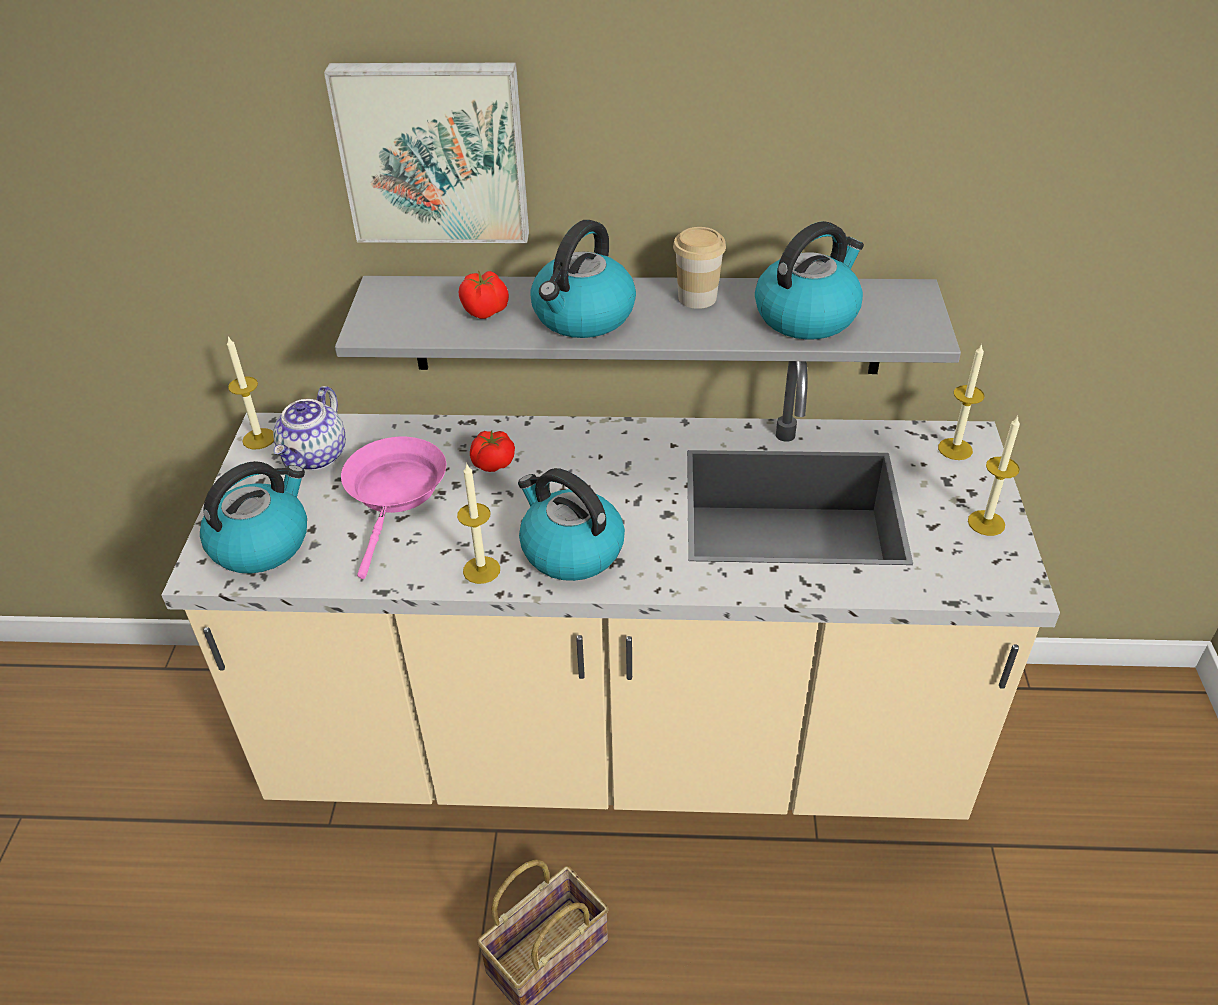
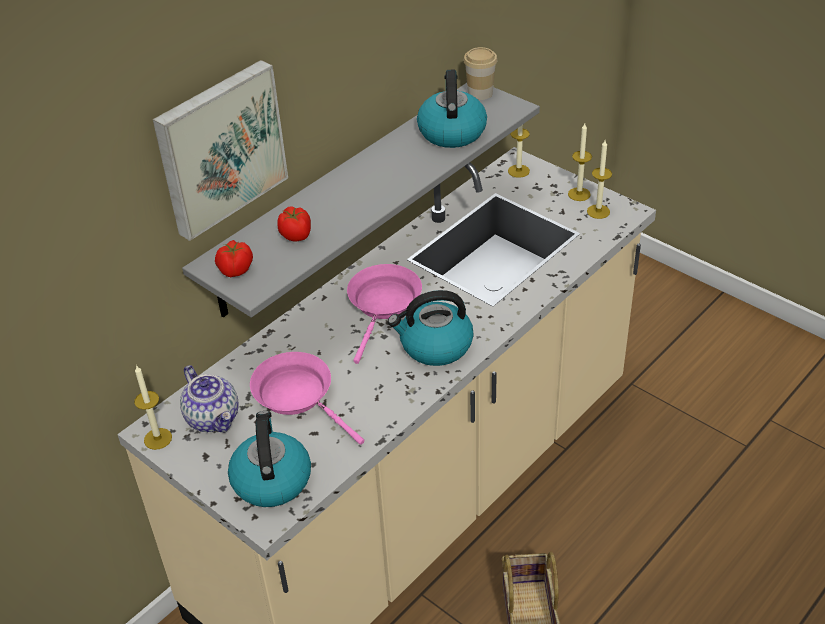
camera: 50 degrees left, 0 degrees up
candle [457,464,500,584] -> candle moved to [587,140,612,219]
tomato [470,430,515,472] -> tomato moved to [215,240,253,277]
kettle [530,220,636,338] -> none
cup [673,227,726,309] -> cup moved to [463,47,497,100]
none -> pink frying pan [347,264,422,364]

